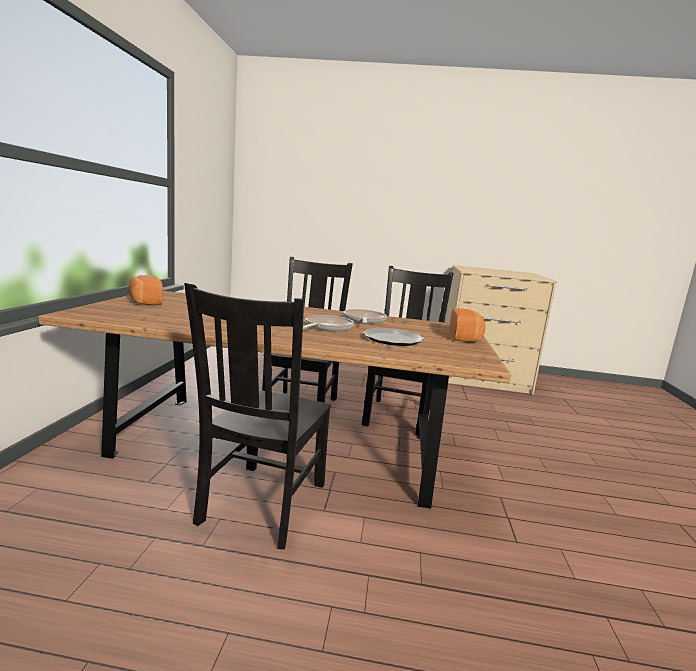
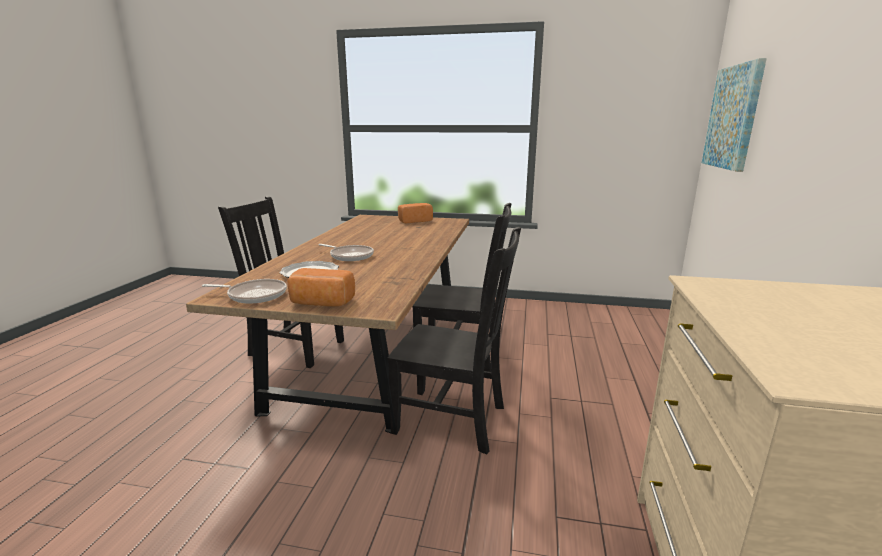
camera: 95 degrees right, 5 degrees up
frying pan [343,309,387,324] -> frying pan moved to [202,279,287,303]
none -> picture [702,58,767,172]

